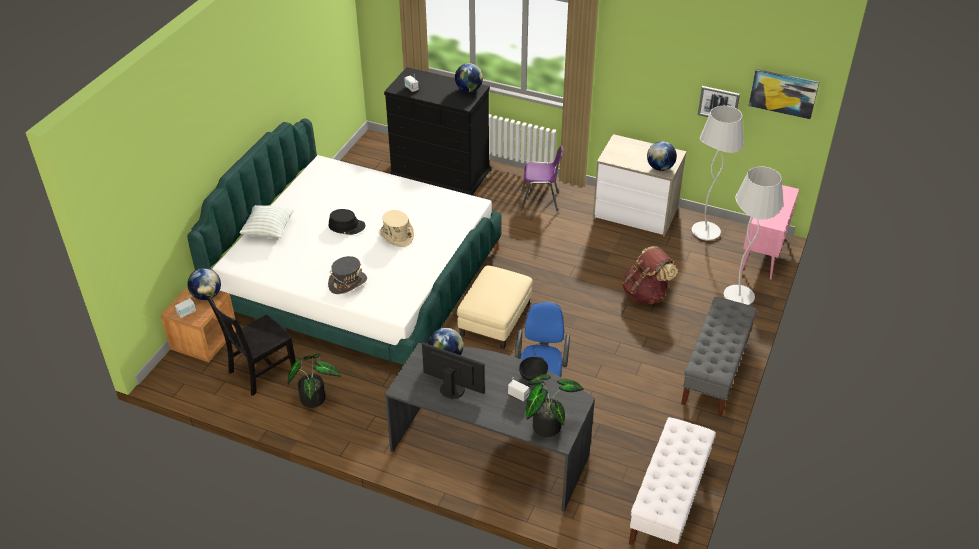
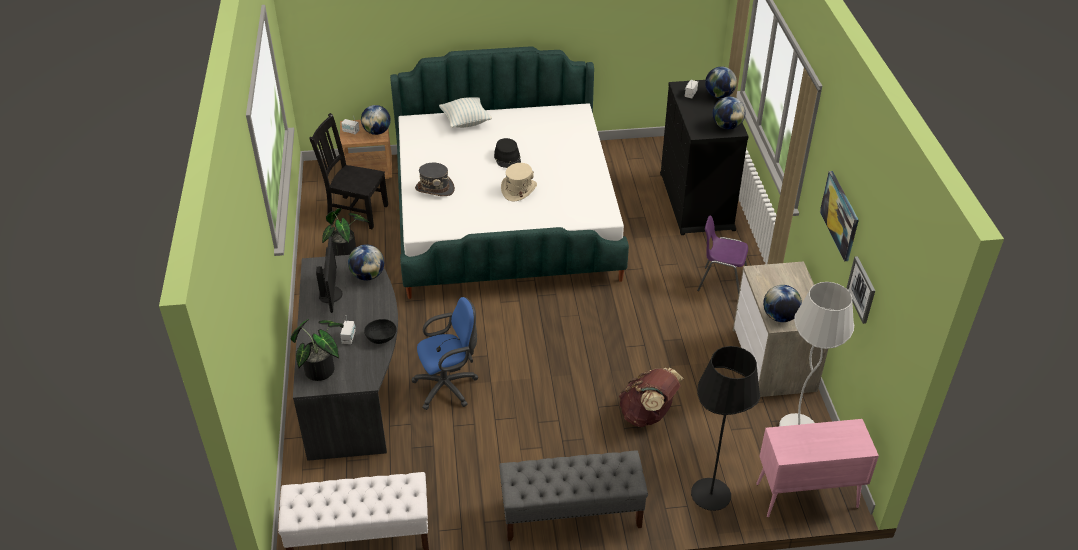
camera: 60 degrees right, 0 degrees up
beige ottoman [457,266,533,349] -> none
purple chair [520,146,563,212] -> purple chair turned 135 degrees clockwise [697,216,748,295]
white floor lamp [724,167,784,305] -> black floor lamp [691,346,760,511]
picture [749,69,819,119] -> picture moved to [820,171,859,261]
none -> globe [705,67,737,98]

